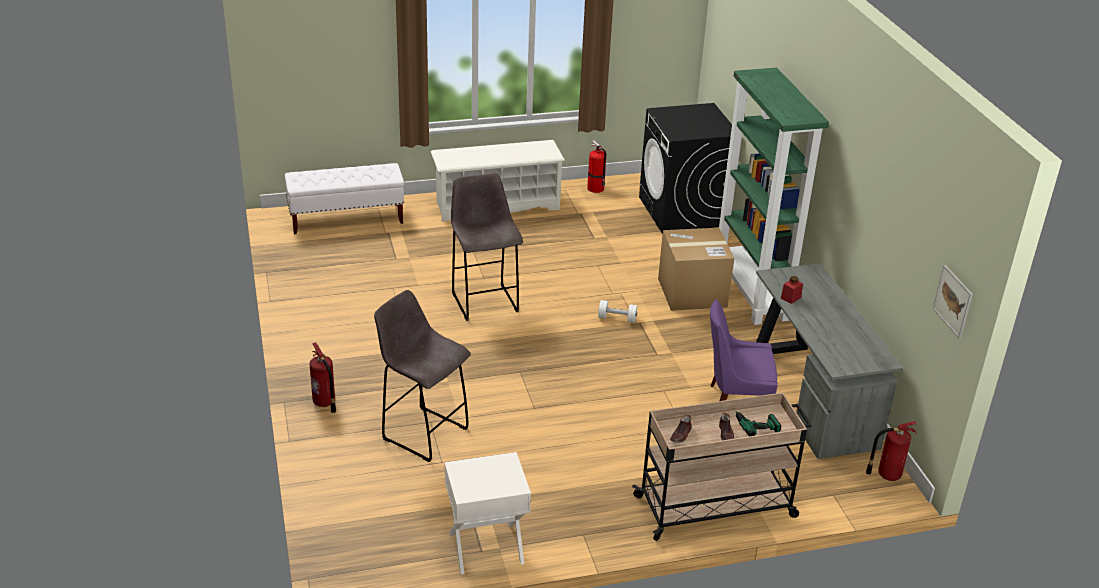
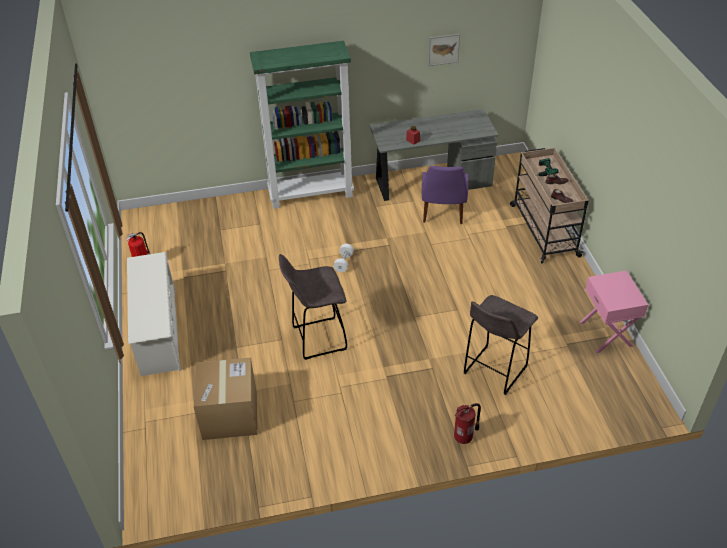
camera: 85 degrees left, 10 degrees up
white bench [285,163,404,234] -> none
white nightstand [445,452,531,574] -> pink nightstand [579,271,648,353]
black washing machine [639,103,732,233] -> none
cardboard box [658,228,734,311] -> cardboard box moved to [194,358,257,440]
fire extinguisher [866,421,917,481] -> none
picture [933,265,973,338] -> picture moved to [428,34,460,66]

